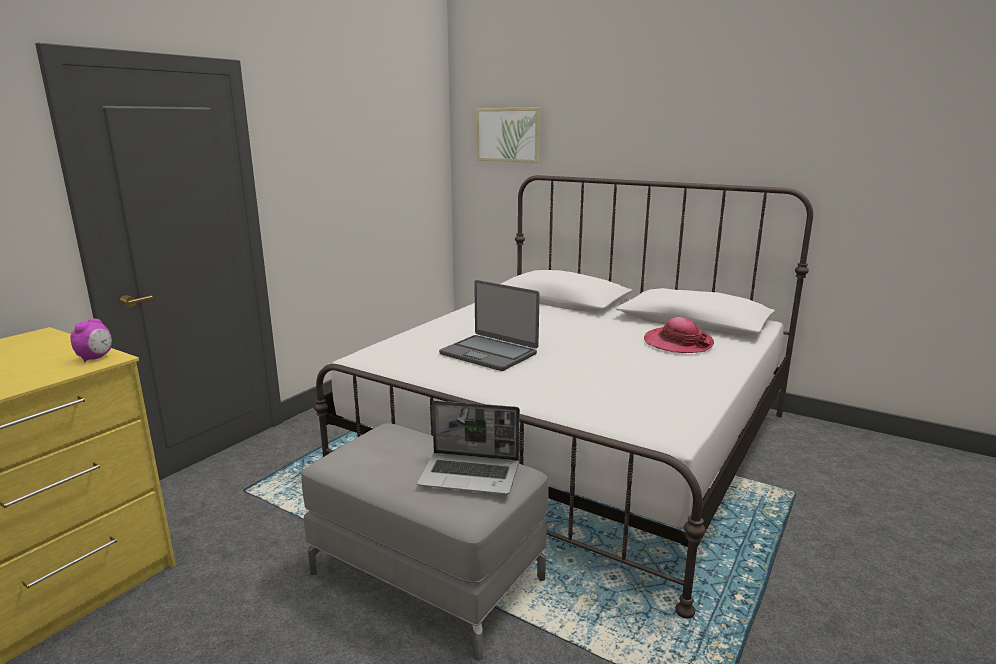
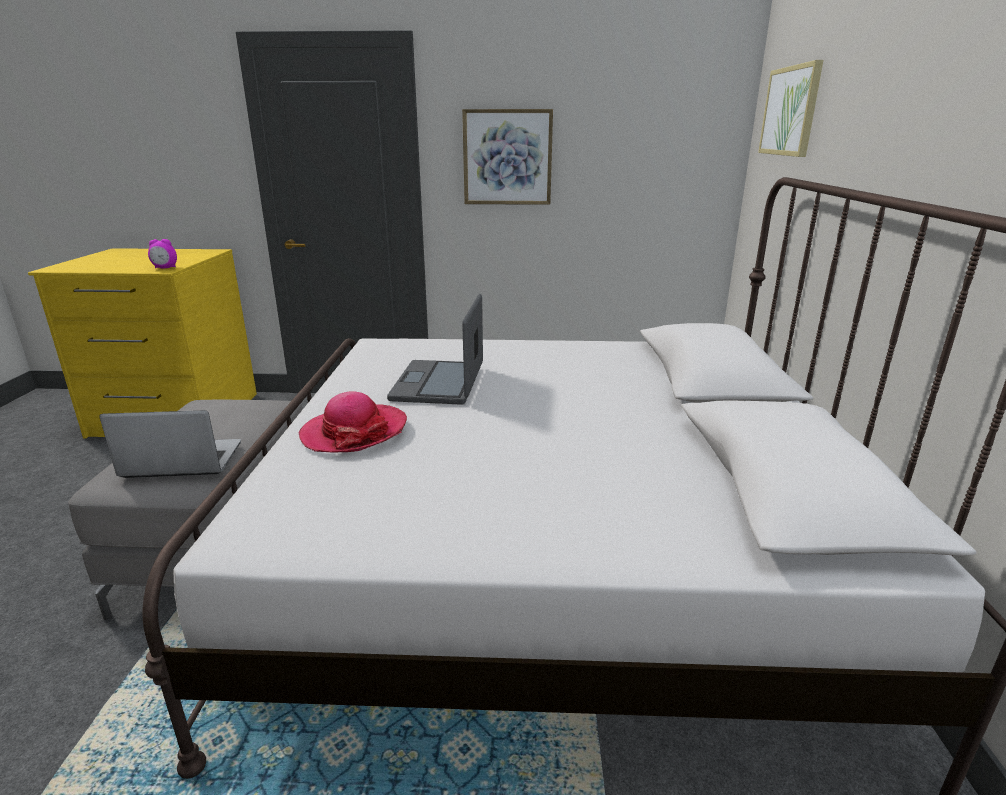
camera: 60 degrees right, 5 degrees up
laptop [417,400,520,494] -> laptop turned 105 degrees clockwise [99,410,241,478]
hat [644,317,714,353] -> hat moved to [299,391,407,452]
none -> picture [462,109,553,205]

